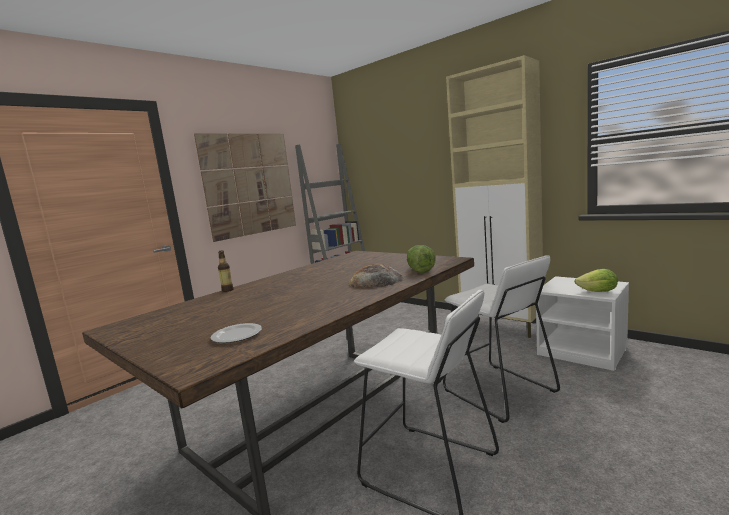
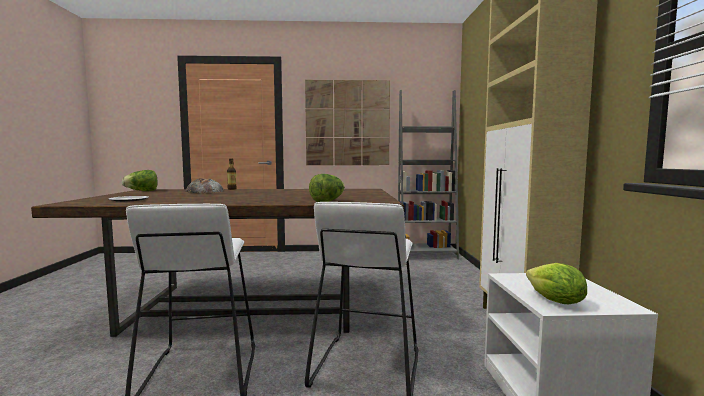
camera: 45 degrees right, 5 degrees down
bread [348,264,404,288] -> bread moved to [185,178,224,193]
none -> lettuce [122,170,158,191]

